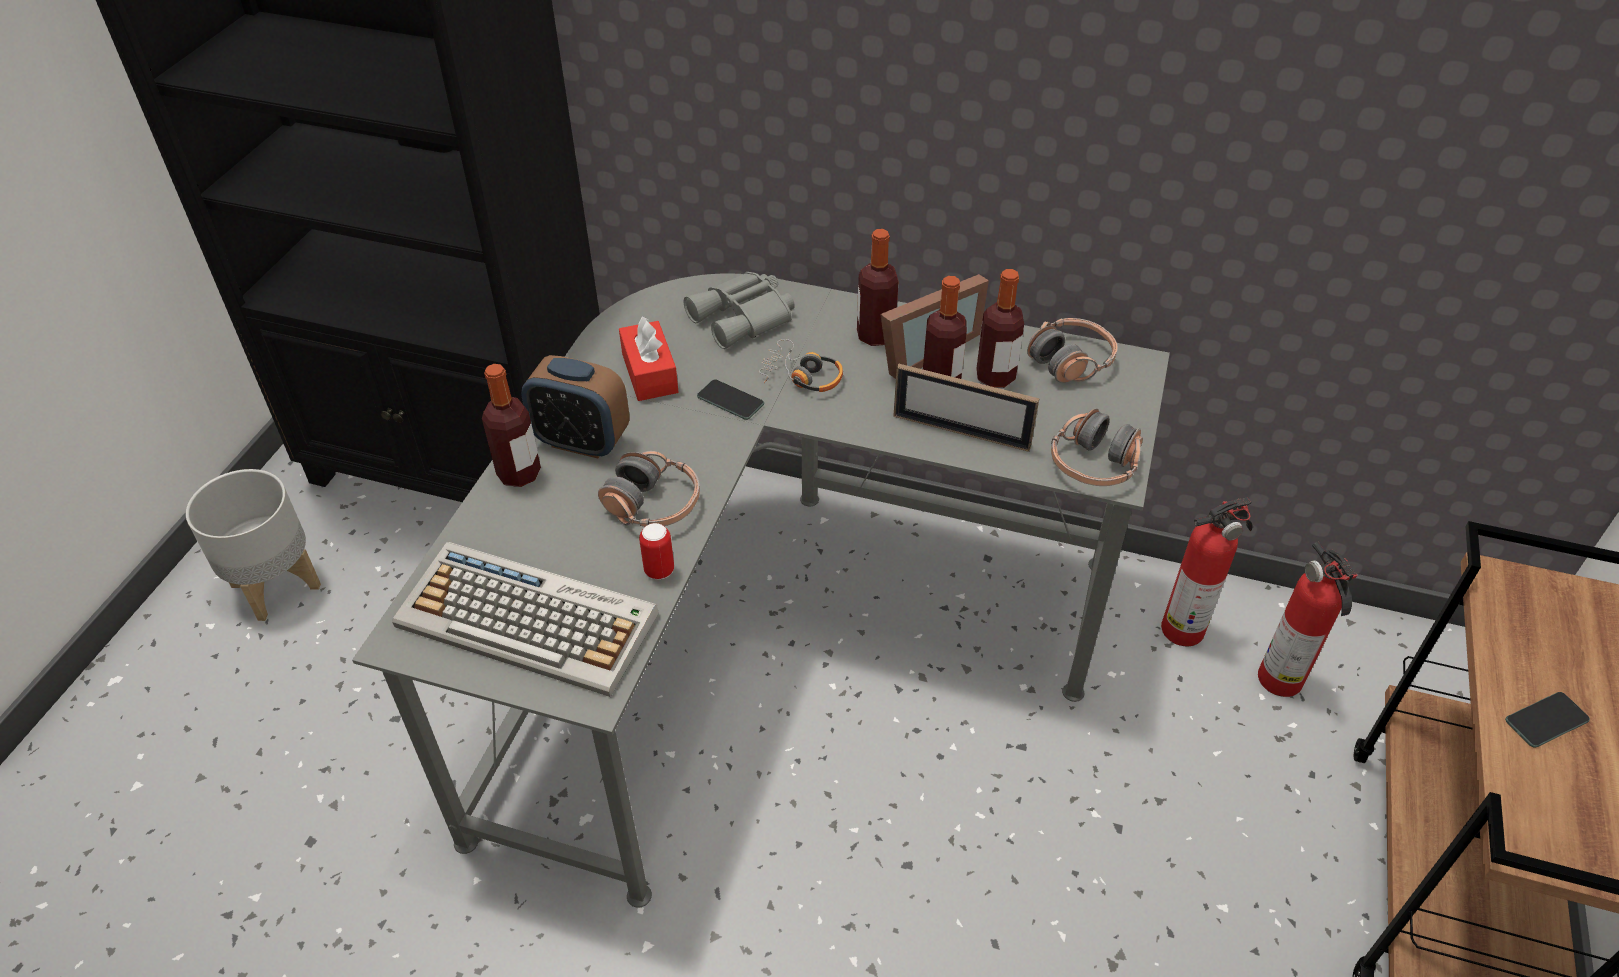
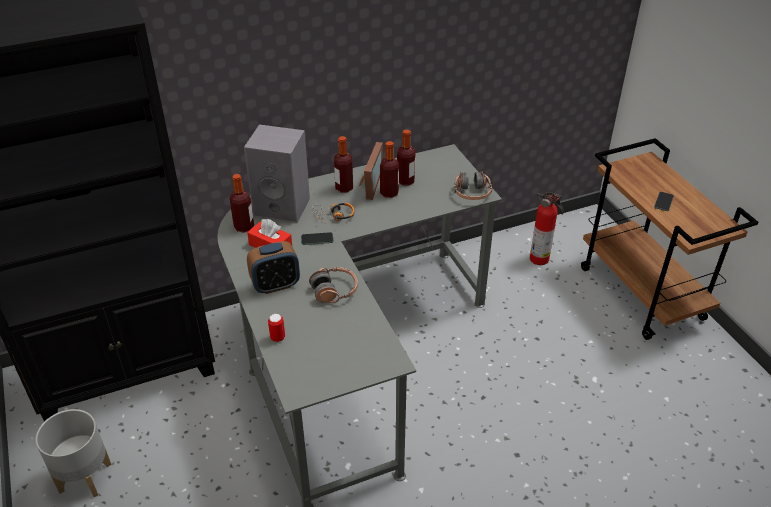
camera: 40 degrees left, 5 degrees down
keyboard [392,542,659,697] -> none
bottle [482,364,541,487] -> bottle moved to [230,174,254,233]
can [639,523,674,580] -> can moved to [268,314,285,342]
grey binoculars [684,272,795,349] -> grey speaker [244,124,310,223]
picture frame [893,364,1040,452] -> none
headphones [1027,318,1118,383] -> none
fire extinguisher [1161,497,1253,646] -> none

